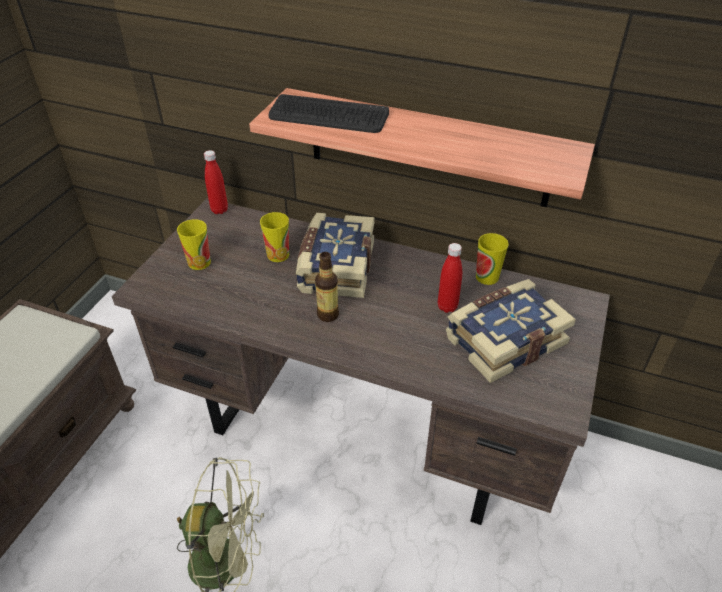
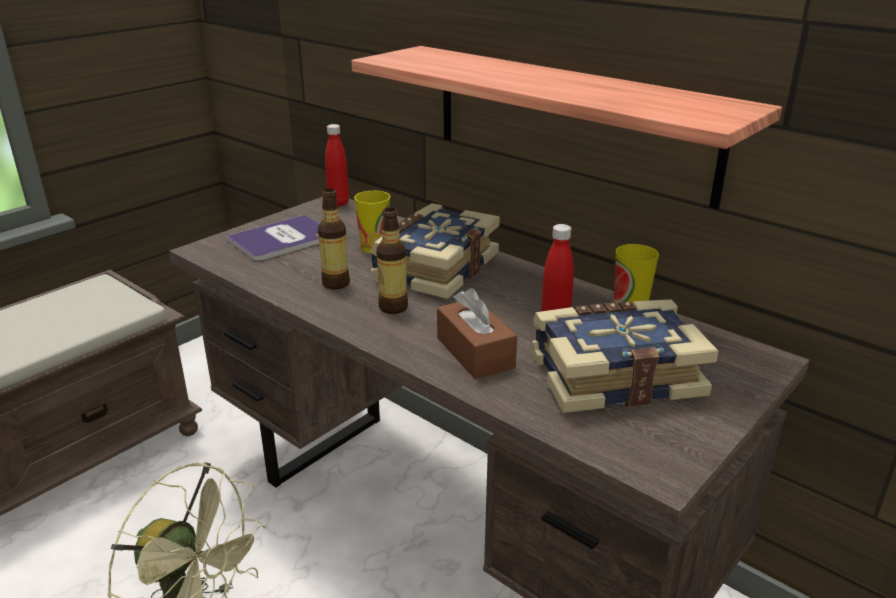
camera: 20 degrees right, 15 degrees down
cup [177,219,211,270] -> book [227,215,320,261]
keyboard [269,94,389,133] -> none
none -> bottle [318,188,350,290]
none -> brown tissue box [437,288,517,379]

